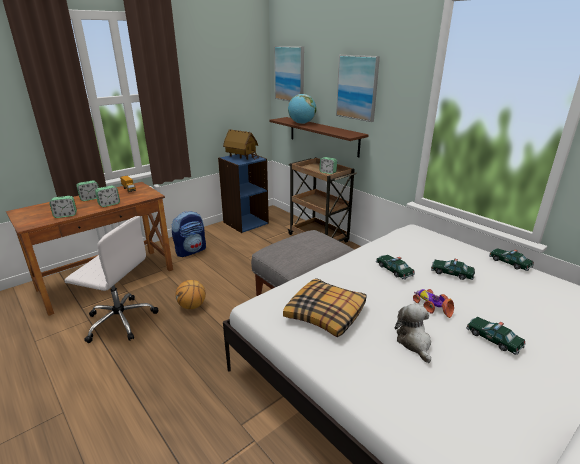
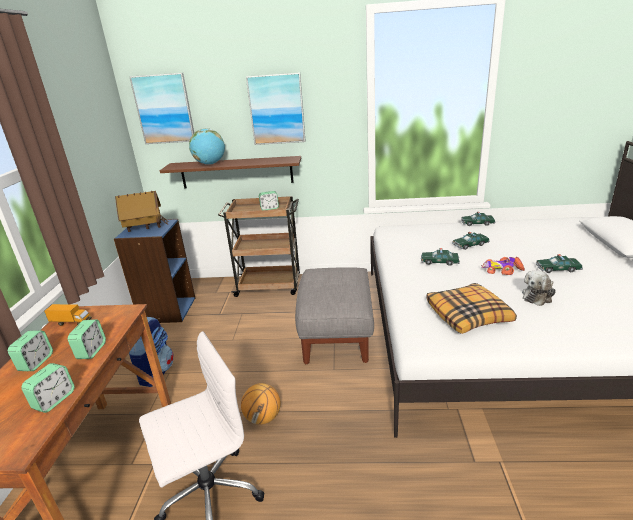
camera: 45 degrees left, 0 degrees up
plush toy [395,304,431,363] -> plush toy turned 75 degrees counterclockwise [522,270,556,306]

